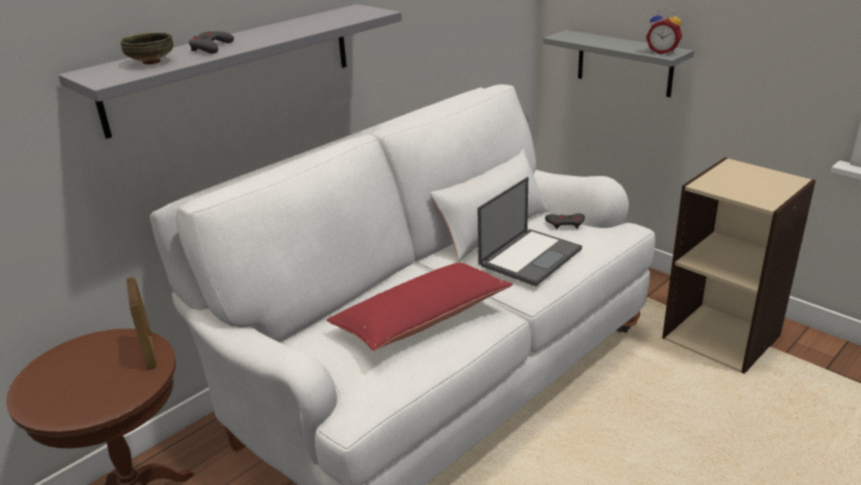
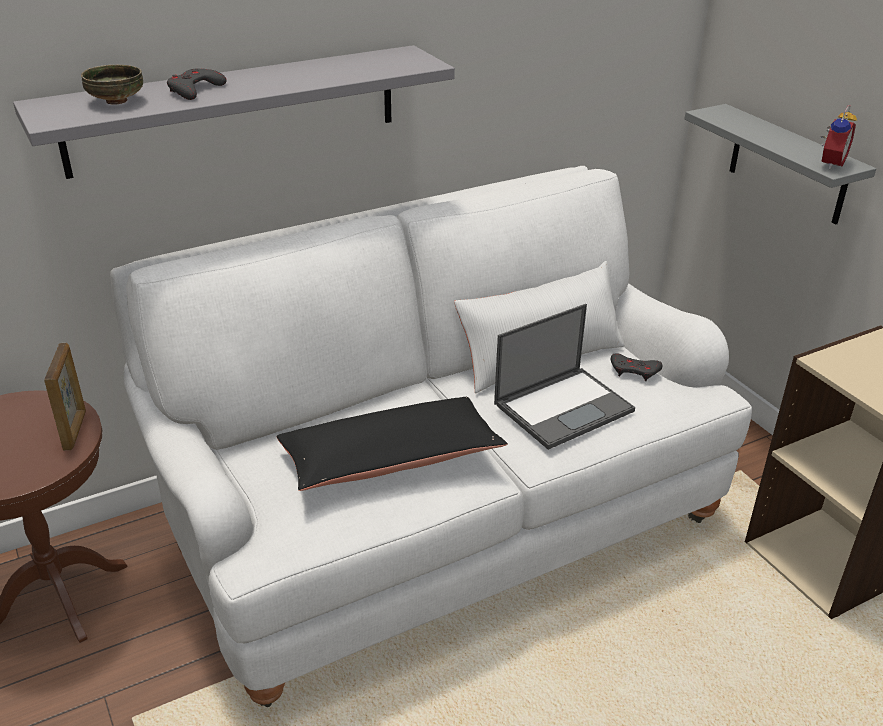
camera: 15 degrees right, 5 degrees up
red pillow [327,262,513,351] -> black pillow [277,397,508,491]
alarm clock [646,8,682,54] -> alarm clock turned 105 degrees counterclockwise [821,105,857,170]

